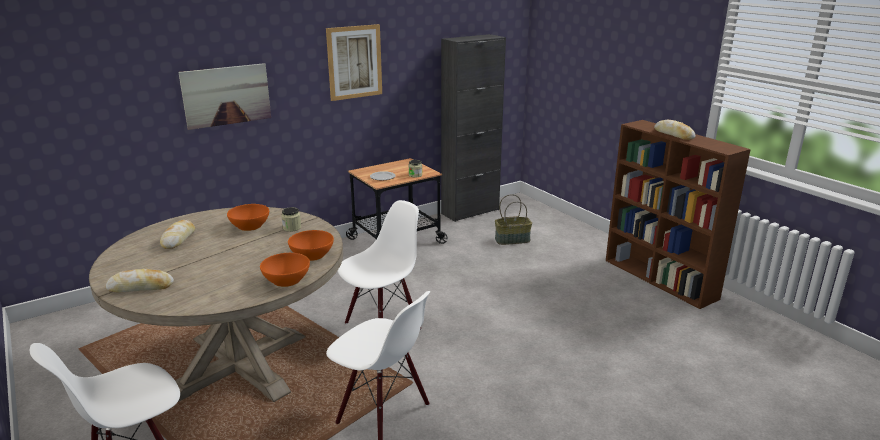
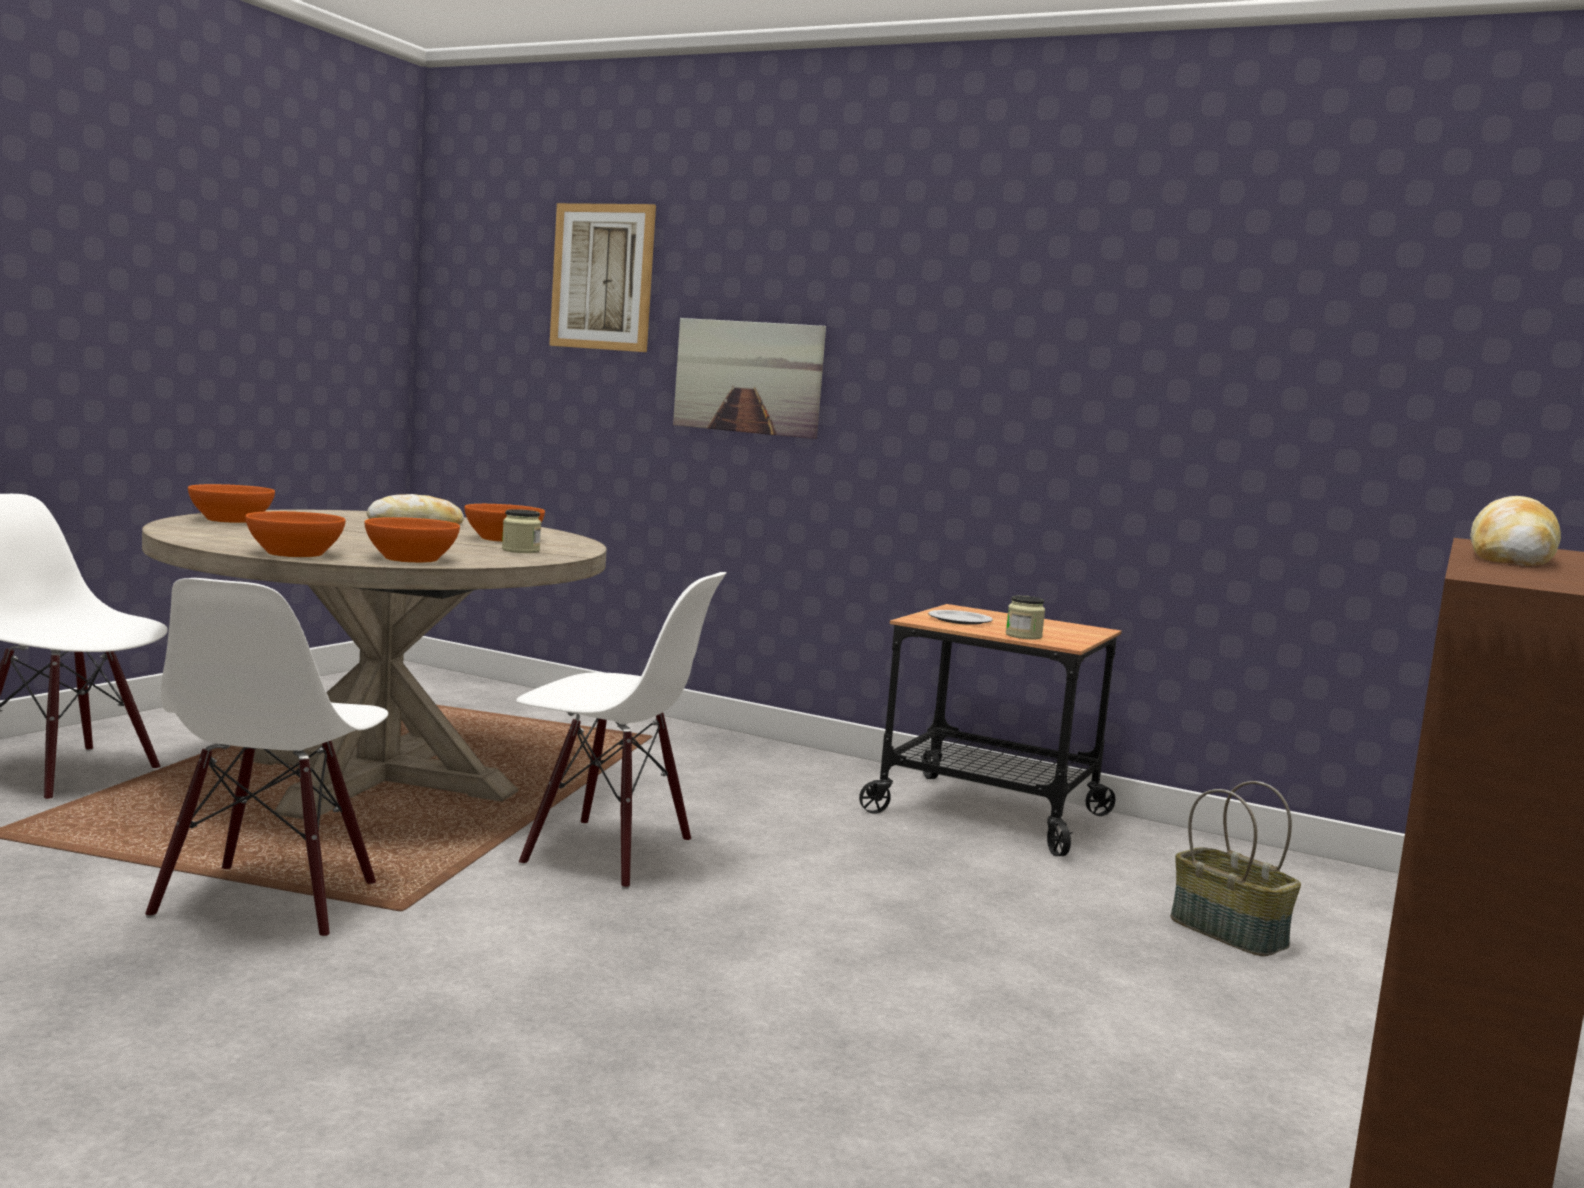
camera: 60 degrees right, 15 degrees down
bread [106,269,174,292] -> orange bowl [188,484,275,523]
picture [326,24,382,101] -> picture moved to [549,203,656,352]
black cabinet [441,34,506,222] -> none

